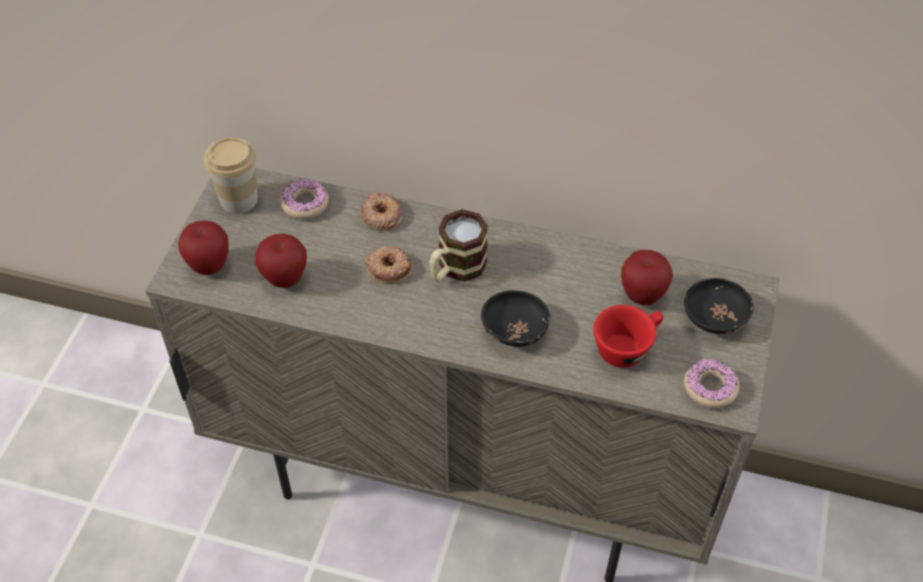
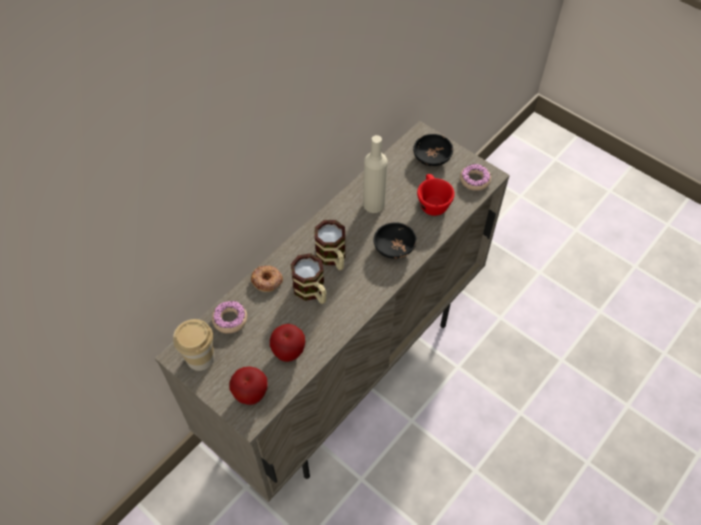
camera: 65 degrees left, 5 degrees up
donut [366,246,412,284] -> mug [290,253,326,304]
apple [621,250,673,305] -> none
none -> beige bottle [363,135,388,213]

